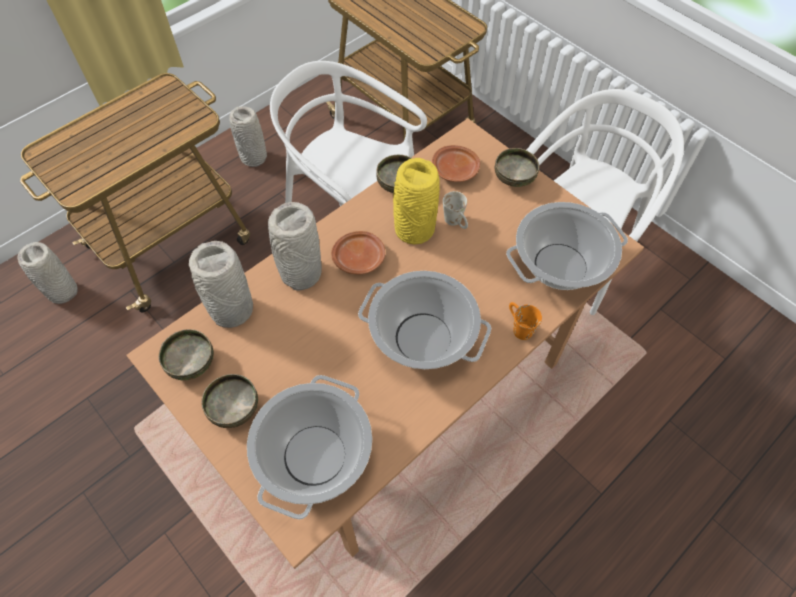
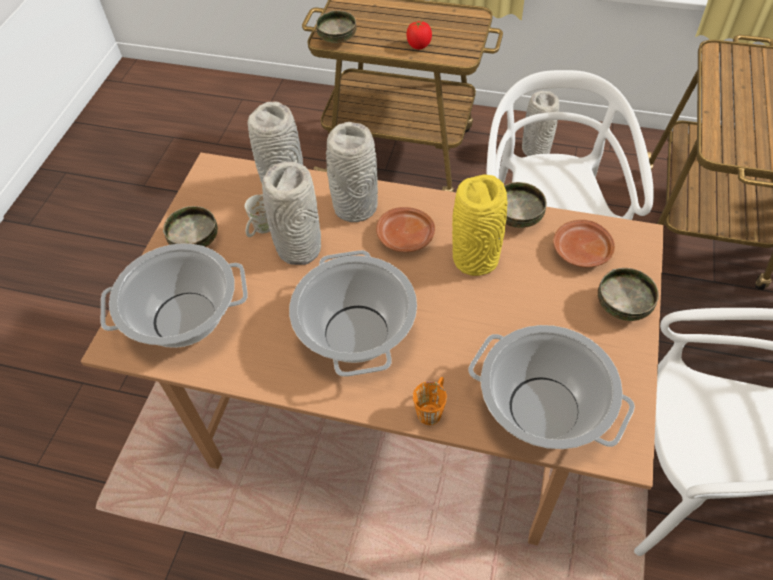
camera: 60 degrees right, 5 degrees down
grey vase [17,242,78,304] -> grey vase moved to [262,162,321,265]
bowl [158,329,214,381] -> bowl moved to [316,11,357,44]
white mug [443,191,468,229] -> white mug moved to [245,194,270,237]
none -> tomato [406,20,432,49]

